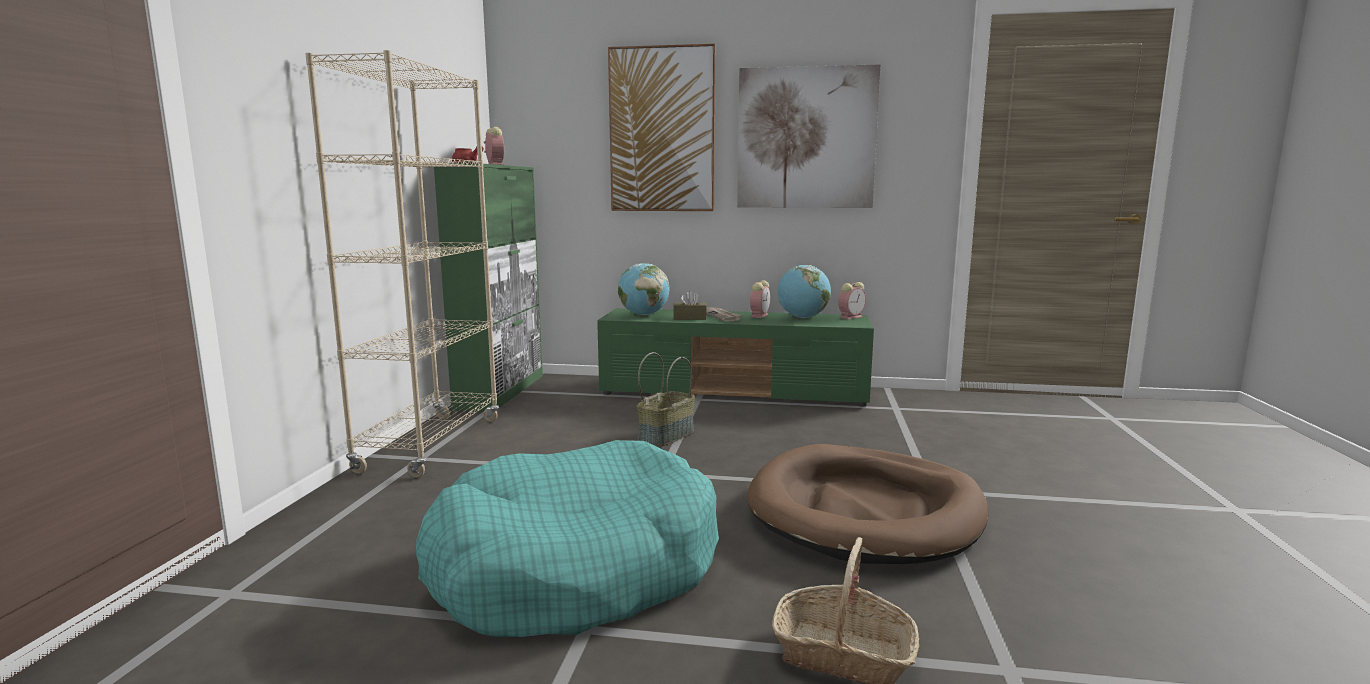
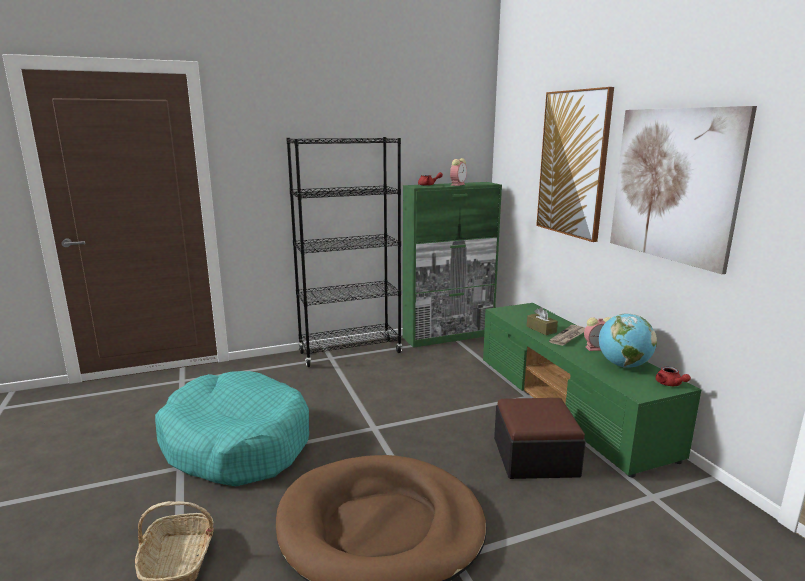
camera: 60 degrees right, 5 degrees up
beige bookcase [305,50,499,478] -> black bookcase [286,137,402,367]
globe [618,263,670,315] -> none
basket [637,352,695,447] -> none
alarm clock [838,282,866,320] -> red teapot [656,366,691,386]
none -> ottoman [494,398,586,479]

